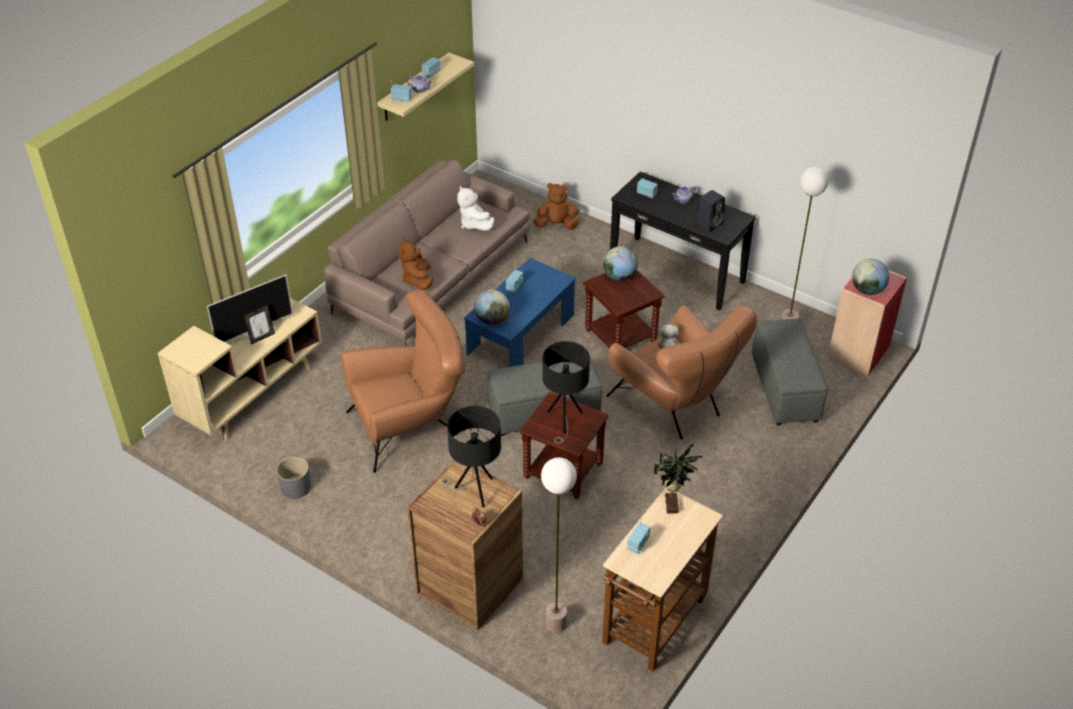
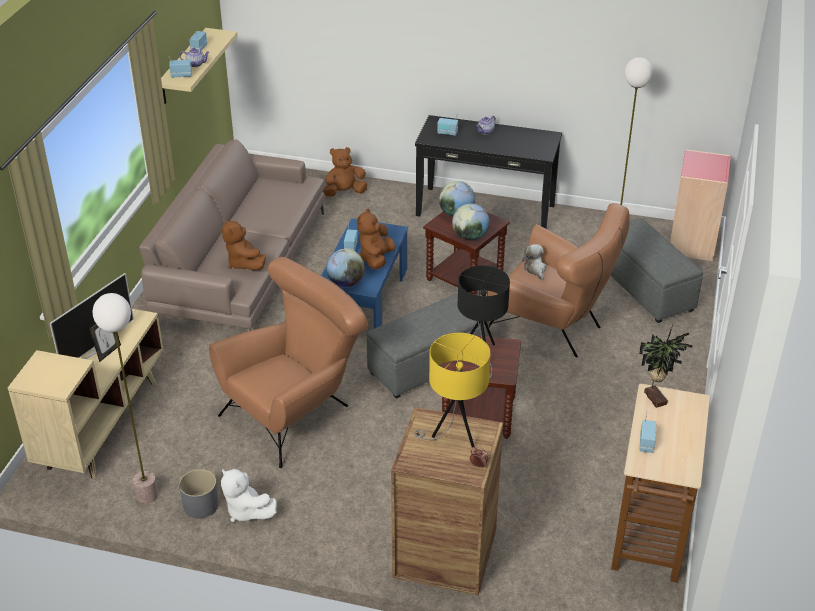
camera: 20 degrees left, 5 degrees down
black table lamp [442,406,501,507] -> yellow table lamp [414,333,490,447]
white plush toy [457,186,494,231] -> white plush toy moved to [221,468,277,522]
floor lamp [541,457,577,633] -> floor lamp moved to [93,293,158,503]
black speaker [697,190,725,232] -> none
globe [852,259,889,295] -> globe moved to [452,203,489,241]
none -> brown plush toy [357,208,395,270]

